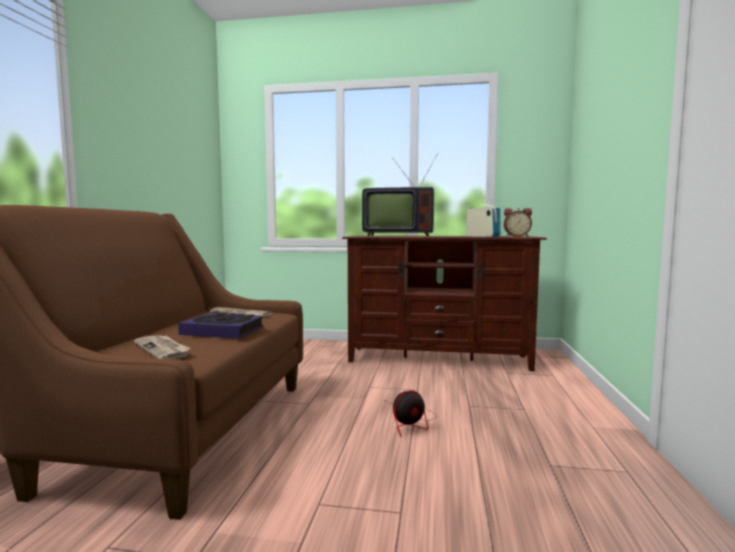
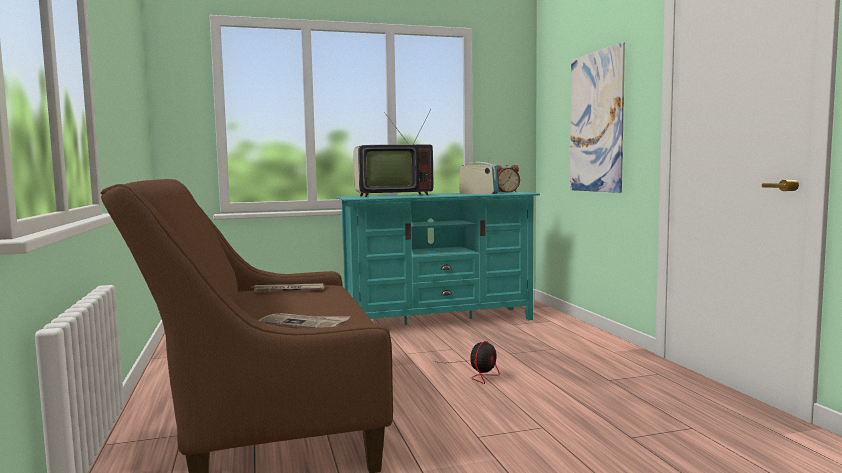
camera: 25 degrees left, 0 degrees up
book [178,313,264,339] -> none
brown tv stand [342,236,547,371] -> turquoise tv stand [336,192,540,325]
none -> picture [570,42,625,193]

